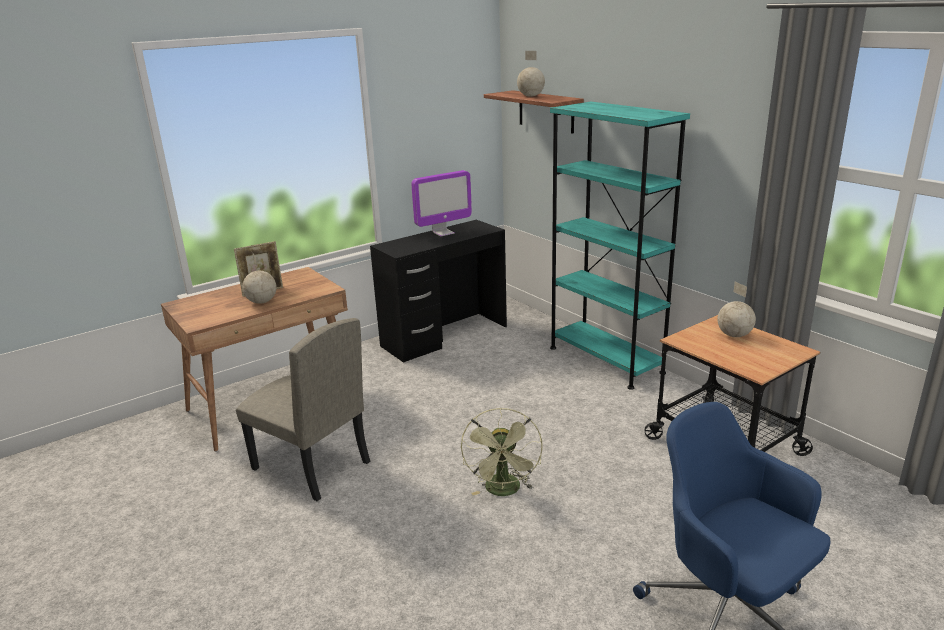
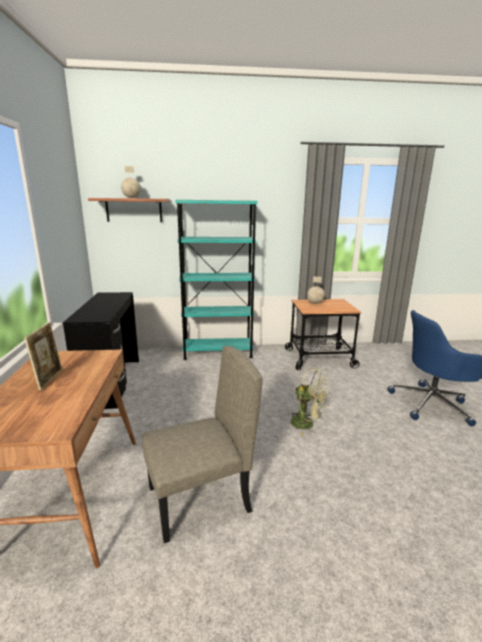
camera: 60 degrees left, 5 degrees down
globe [242,252,277,304] -> none
monitor [411,170,472,236] -> none

